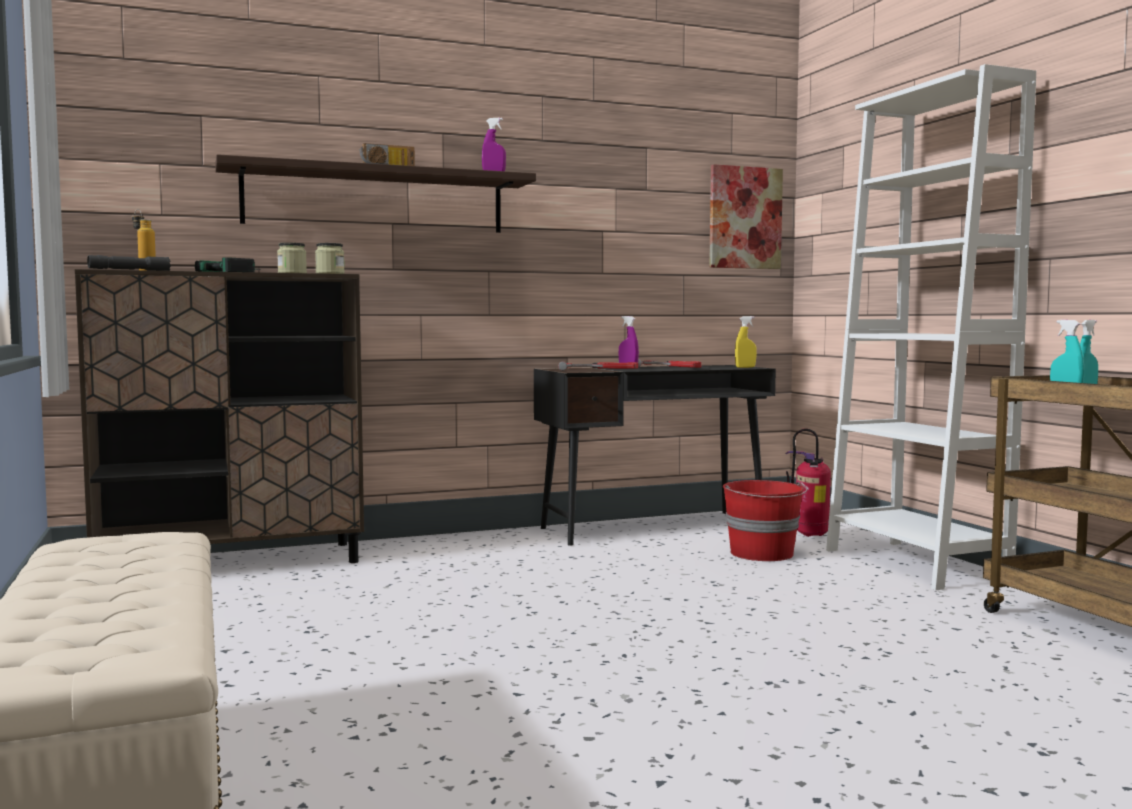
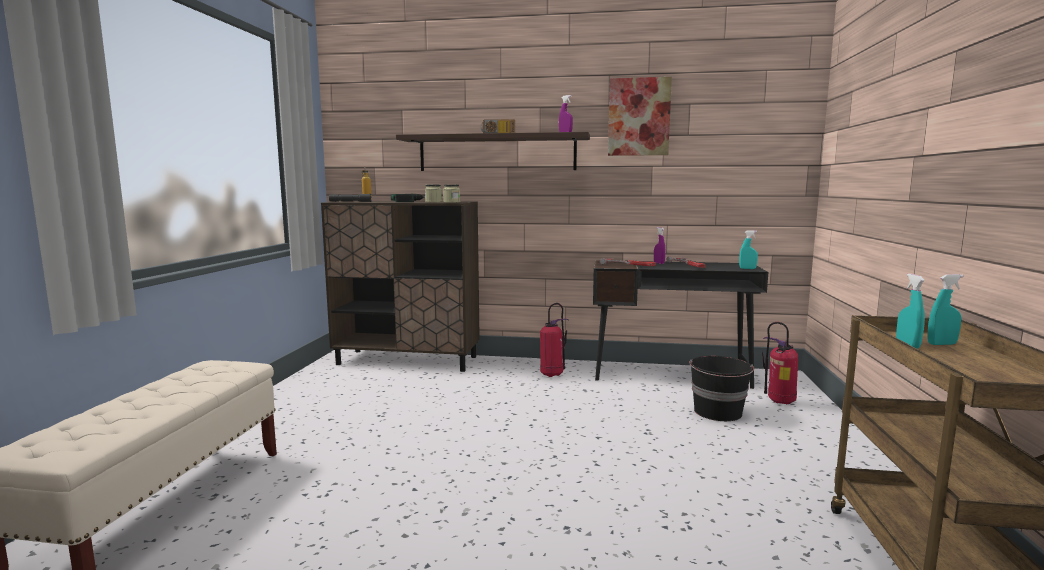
camera: 30 degrees right, 5 degrees up
picture [709,164,783,269] -> picture moved to [608,77,672,156]
red bucket [723,480,807,561] -> black bucket [689,355,754,421]
yellow spray bottle [735,316,757,368] -> turquoise spray bottle [739,230,758,269]
white bookcase [826,64,1036,591] -> none
none -> fire extinguisher [540,303,569,377]

